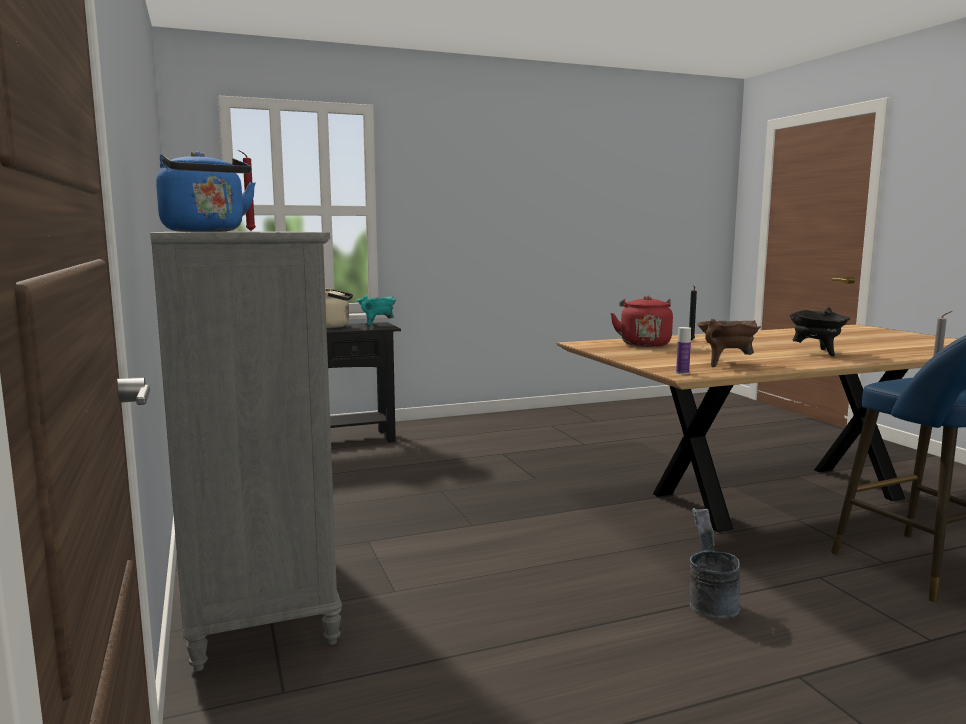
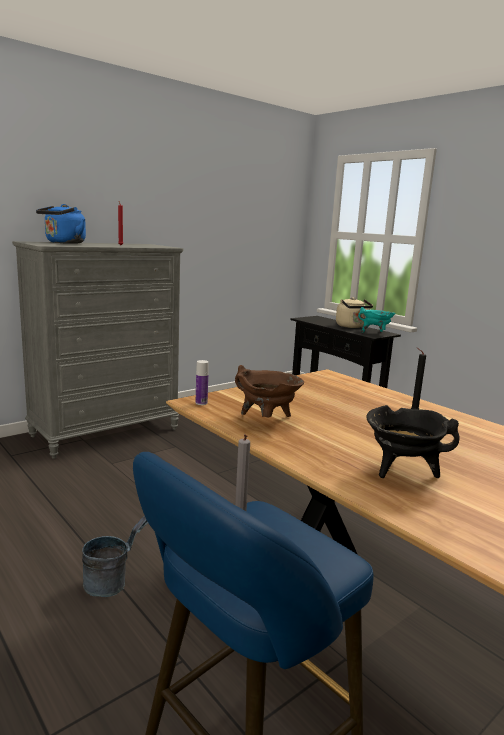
camera: 70 degrees right, 5 degrees up
red kettle [610,296,673,347] -> none

